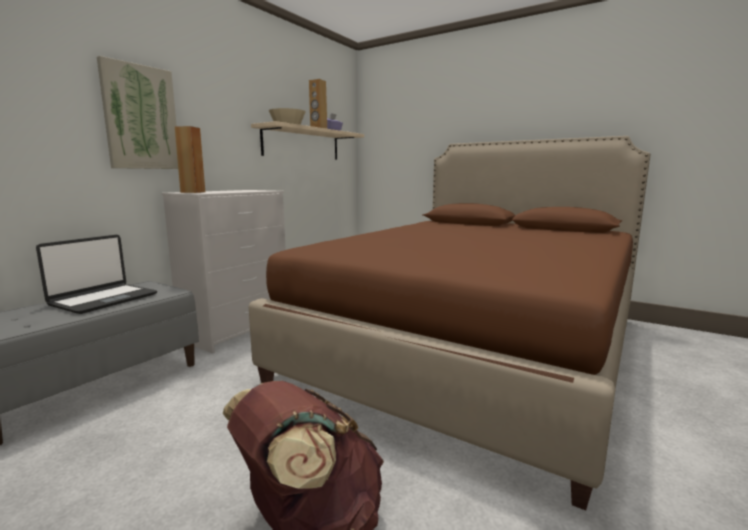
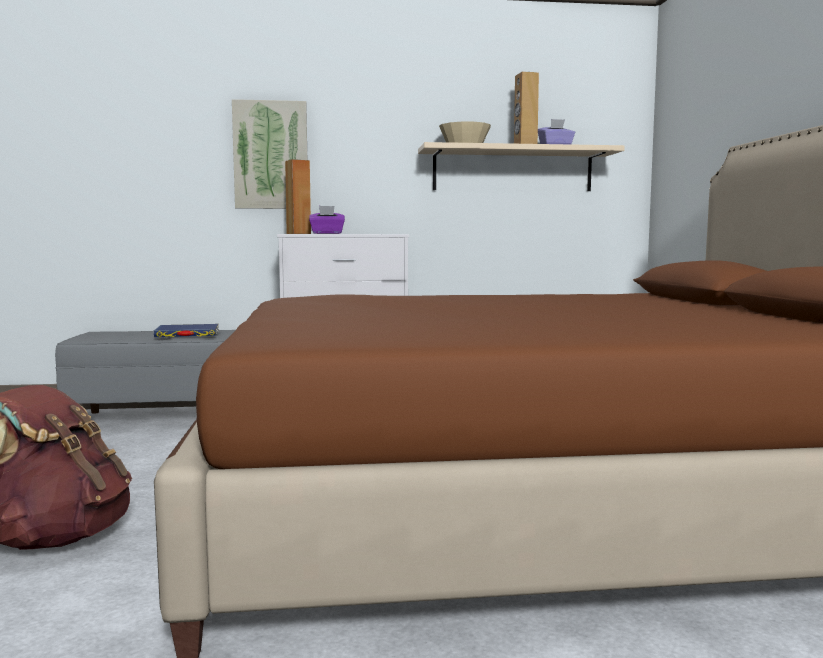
camera: 50 degrees right, 5 degrees down
laptop [36,235,157,314] -> blue book [154,324,219,337]
none -> purple tissue box [309,206,345,234]

